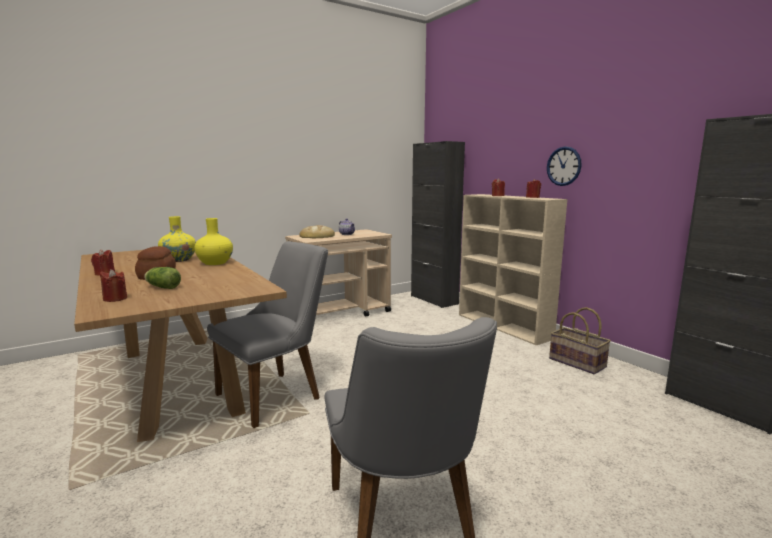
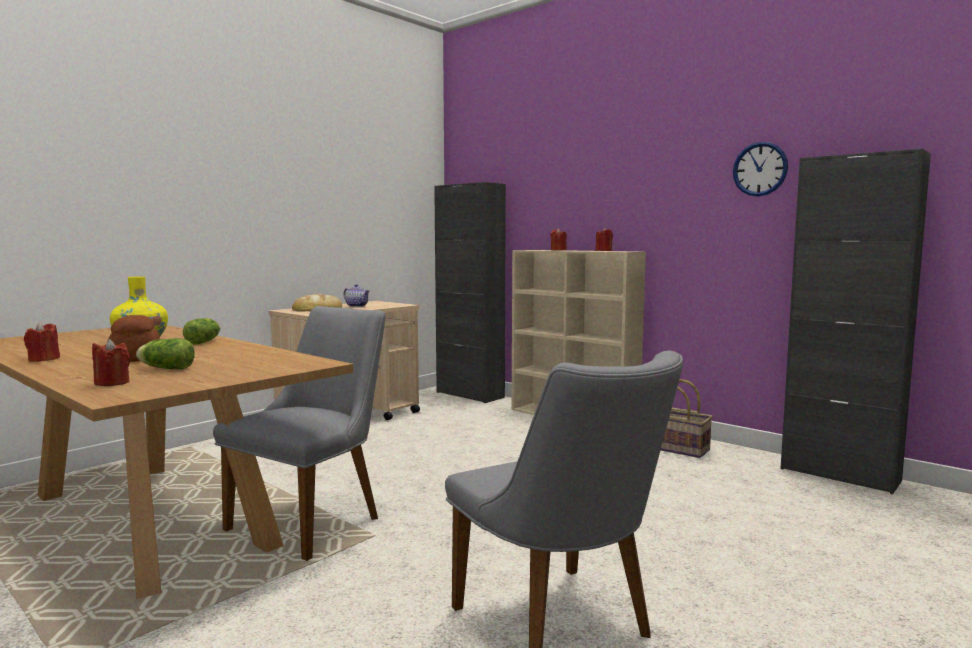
camera: 15 degrees left, 5 degrees down
yellow vase [194,218,233,265] -> lettuce [183,318,220,344]
wall clock [547,146,581,186] -> wall clock moved to [733,142,788,197]

